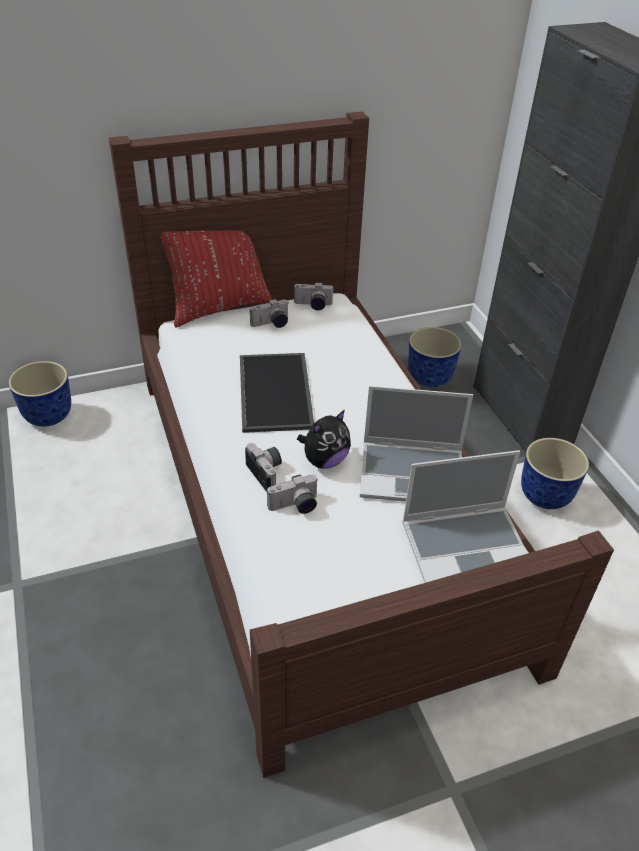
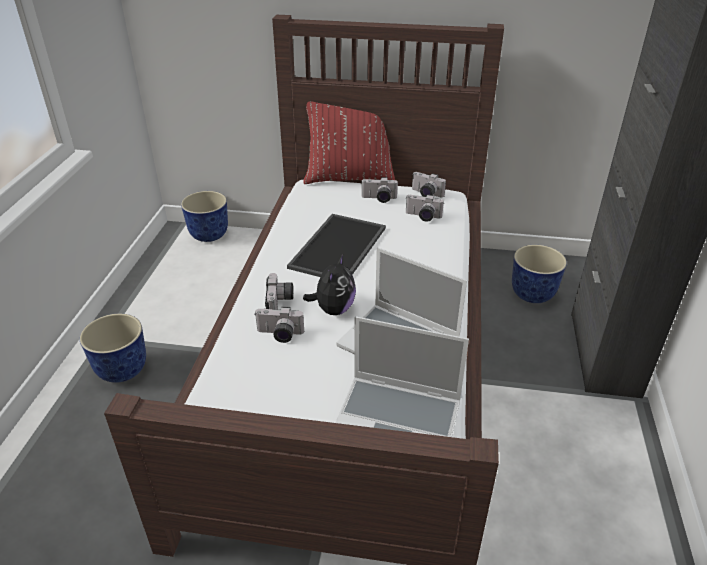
camera: 30 degrees right, 5 degrees down
plush toy [297,410,351,469] -> plush toy turned 60 degrees counterclockwise [303,255,356,315]
planter [521,438,589,509] -> planter moved to [80,314,146,383]
none -> camera [406,194,444,222]

